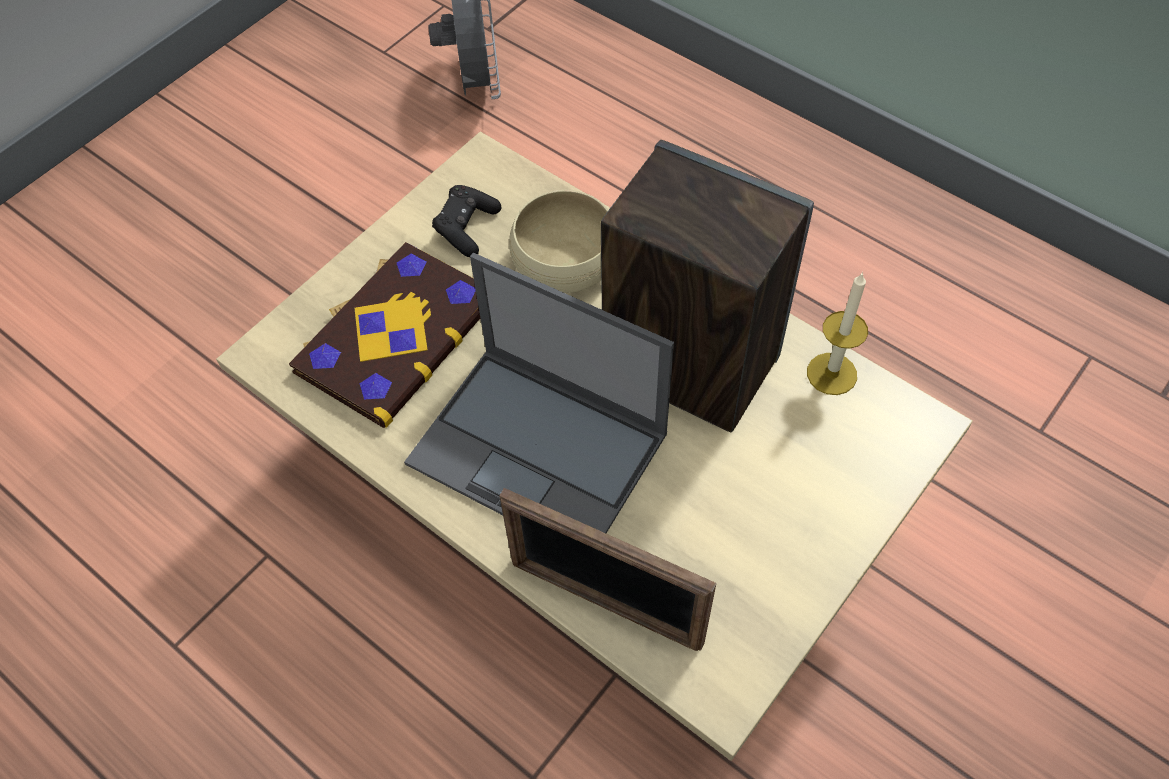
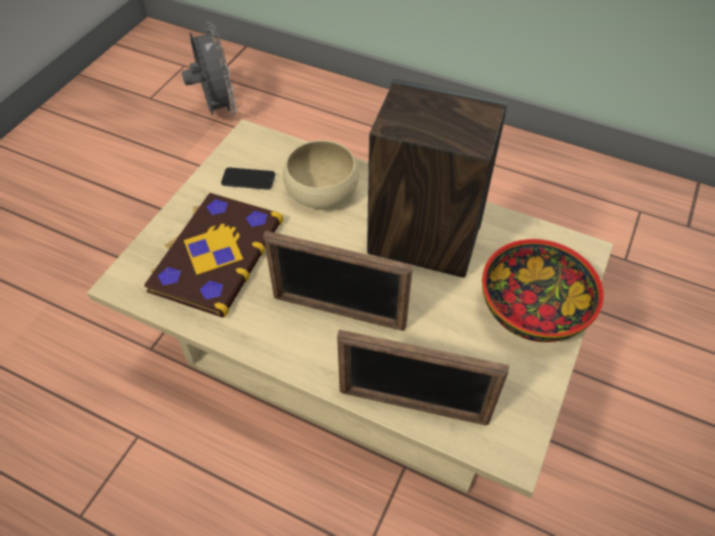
camera: 15 degrees left, 5 degrees down
laptop [404,253,674,533] -> picture frame [263,231,413,331]
black game controller [432,185,501,257] -> phone [221,167,275,190]
candle [807,272,868,395] -> none
none -> bowl [482,239,604,342]

